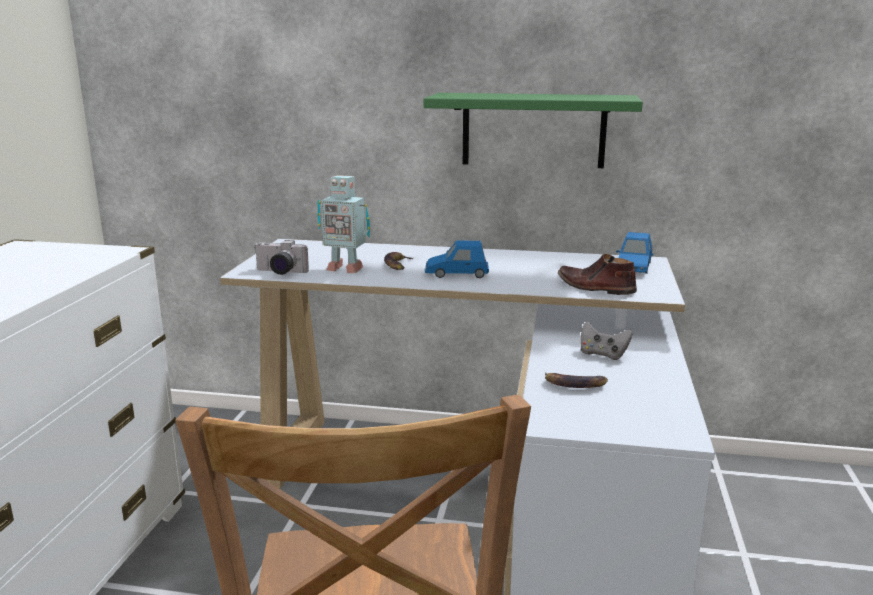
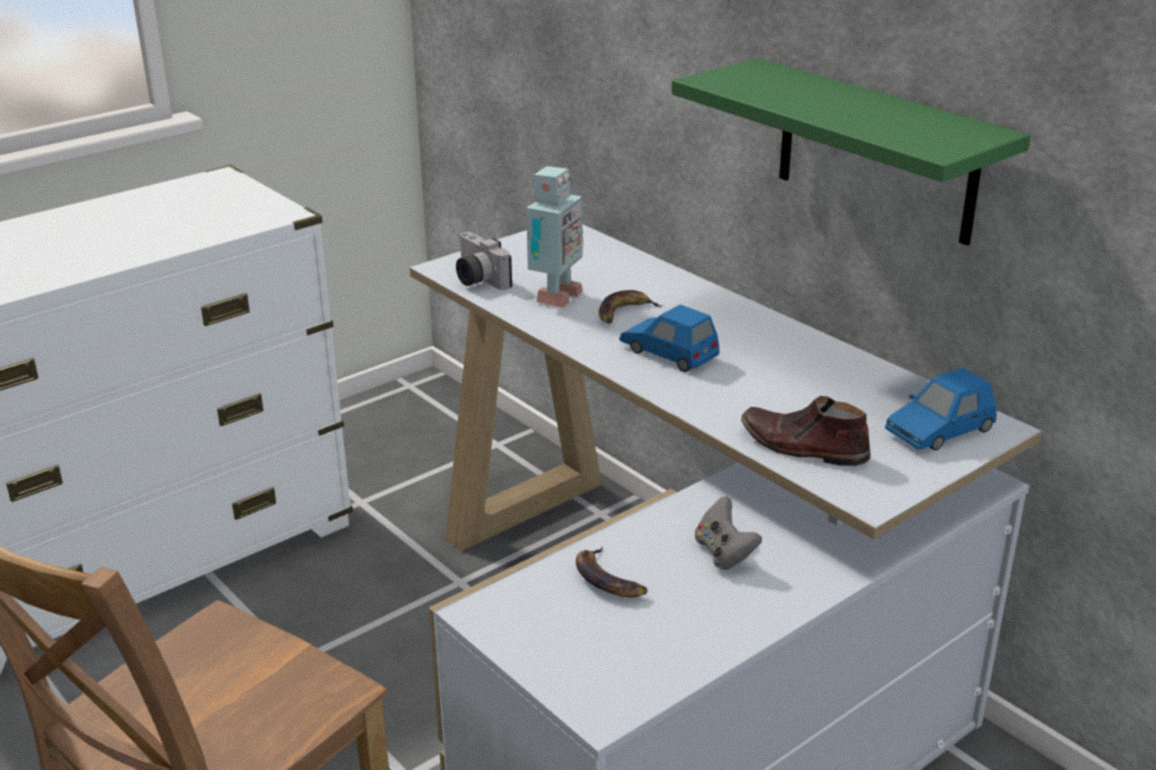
camera: 40 degrees right, 10 degrees up
toy robot [317,175,370,273] -> toy robot turned 120 degrees counterclockwise [526,166,583,308]
brown shoe [558,254,637,295] -> brown shoe turned 45 degrees counterclockwise [741,396,871,466]

